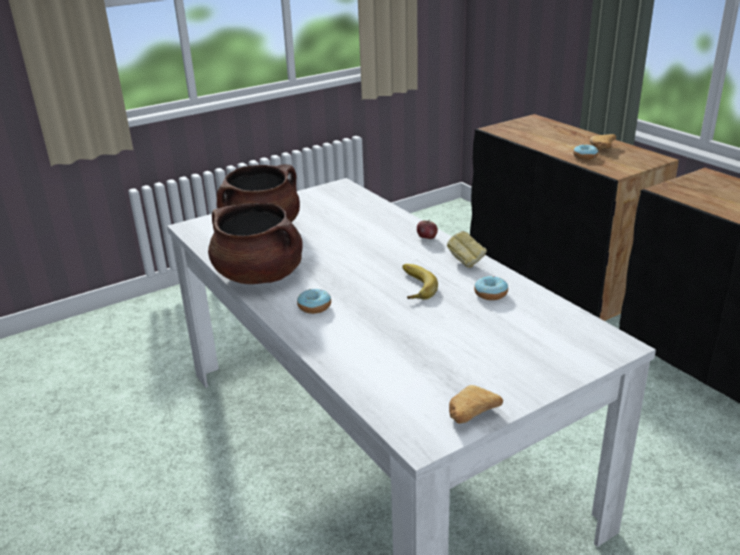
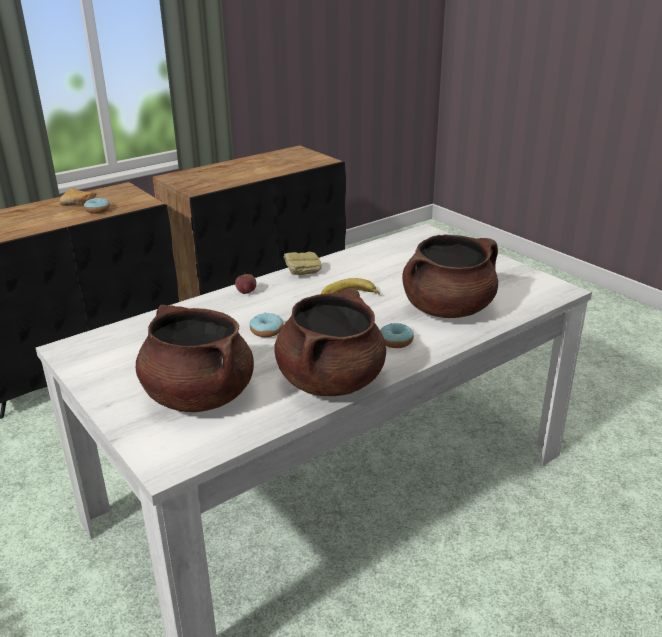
camera: 95 degrees left, 0 degrees up
bread [449,385,503,423] -> none
donut [474,276,508,300] -> donut moved to [250,313,284,337]
none -> brown cooking pot [402,234,498,318]

